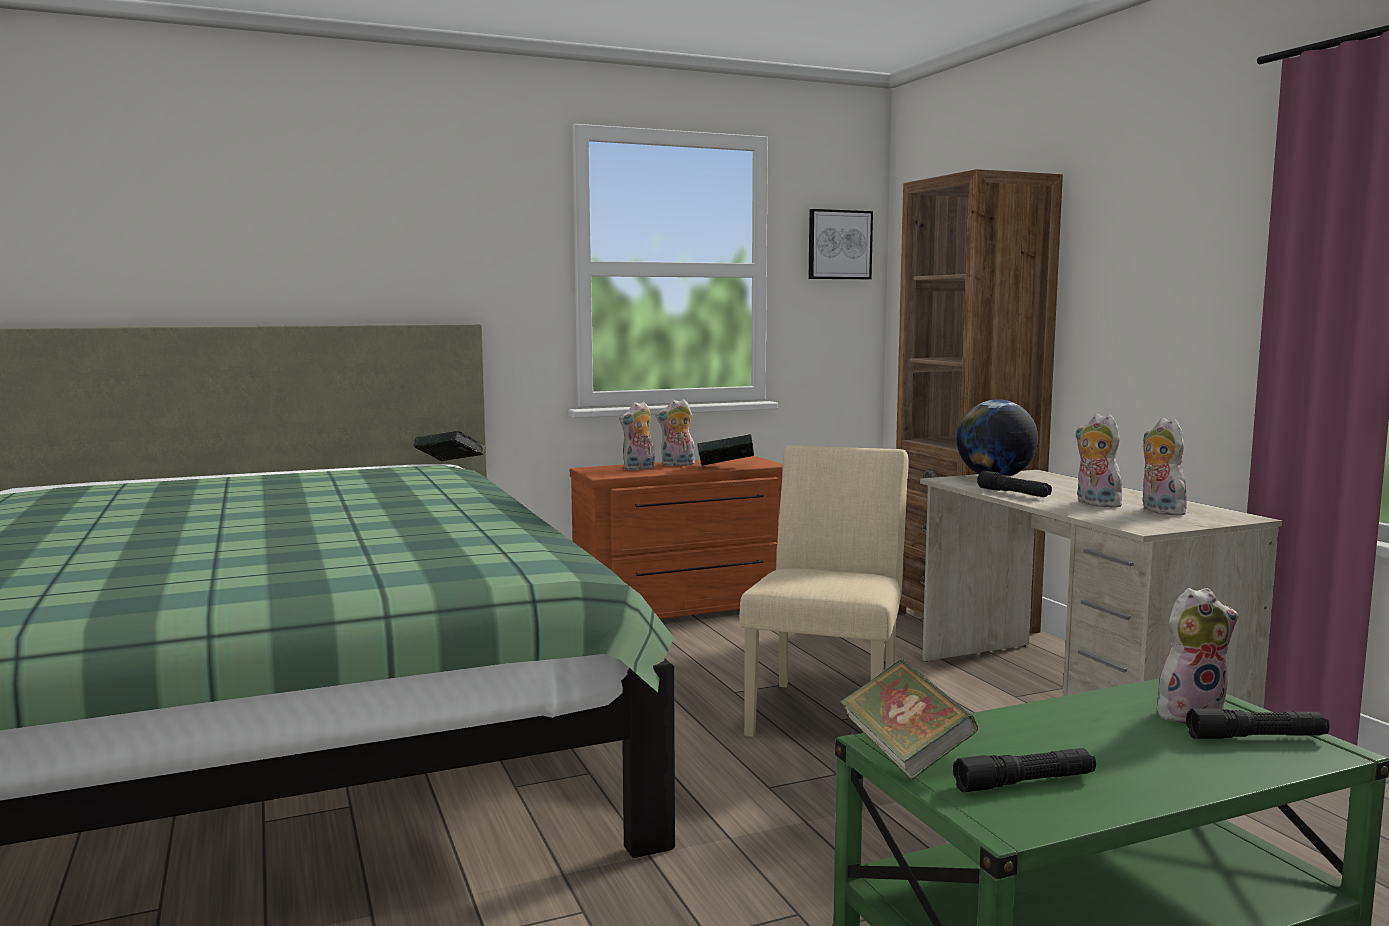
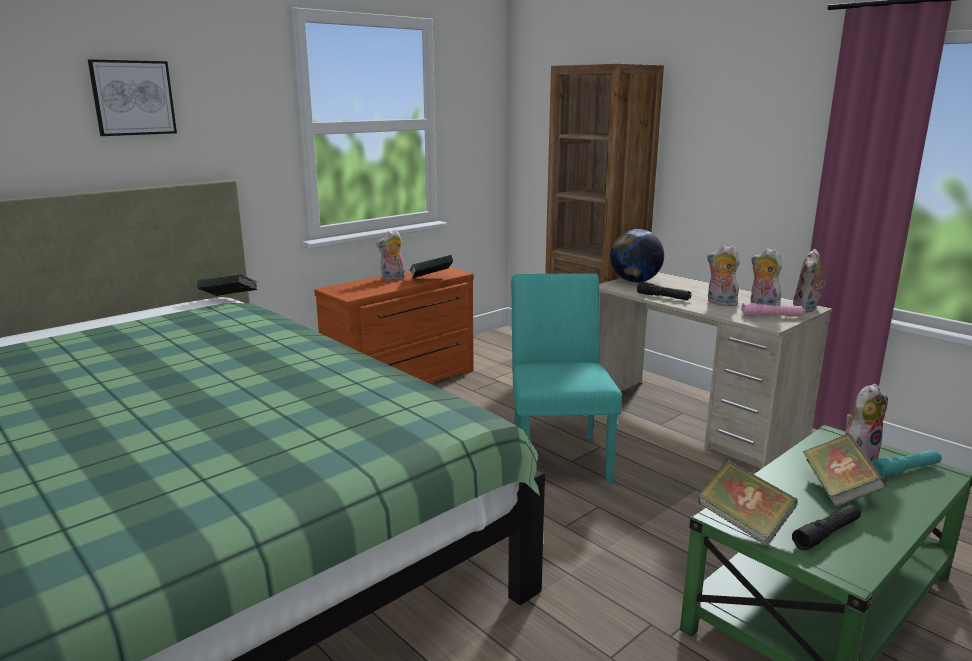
camera: 20 degrees left, 10 degrees up
plush toy [619,401,655,471] -> plush toy moved to [793,249,826,313]
beige chair [739,445,909,737] -> turquoise chair [511,273,622,484]
picture [809,209,873,279] -> picture moved to [88,59,177,136]
black flashlight [1186,708,1330,739] -> turquoise flashlight [872,450,942,477]
none -> pink flashlight [741,303,805,316]
none -> book [803,434,887,507]

